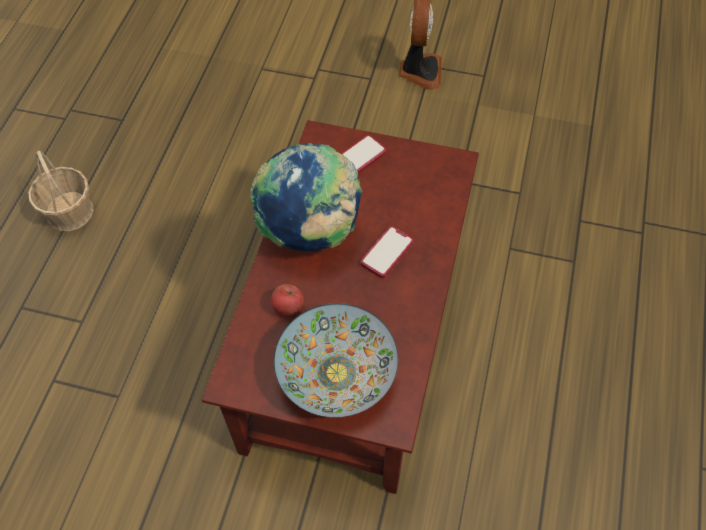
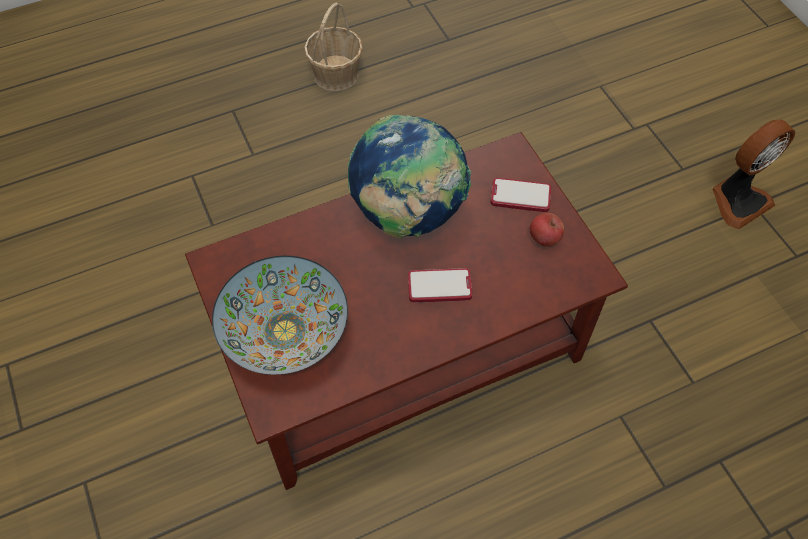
camera: 50 degrees right, 0 degrees up
apple [271,284,304,315] -> apple moved to [530,213,564,247]

